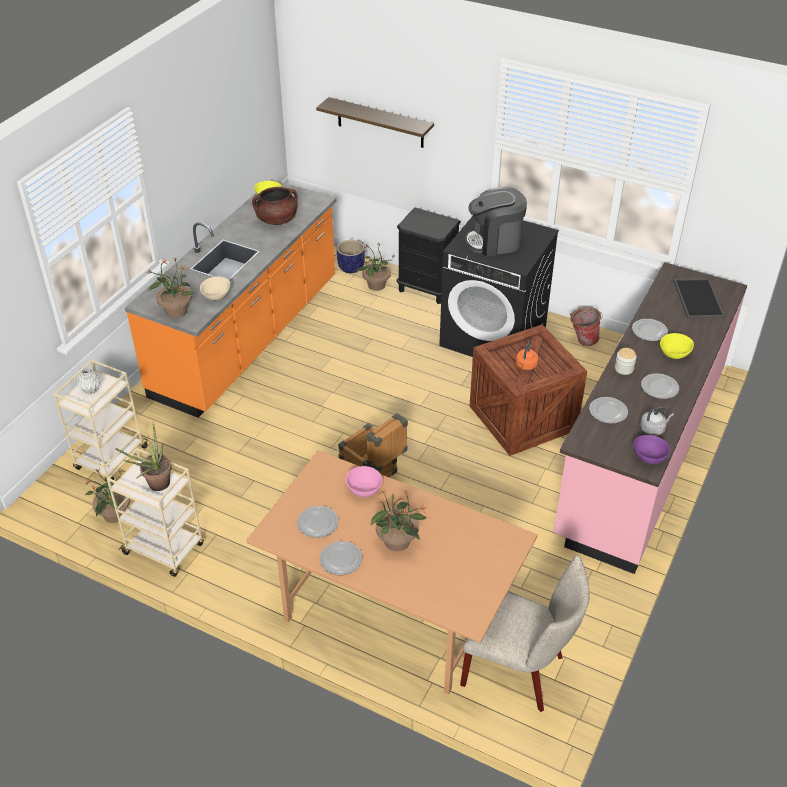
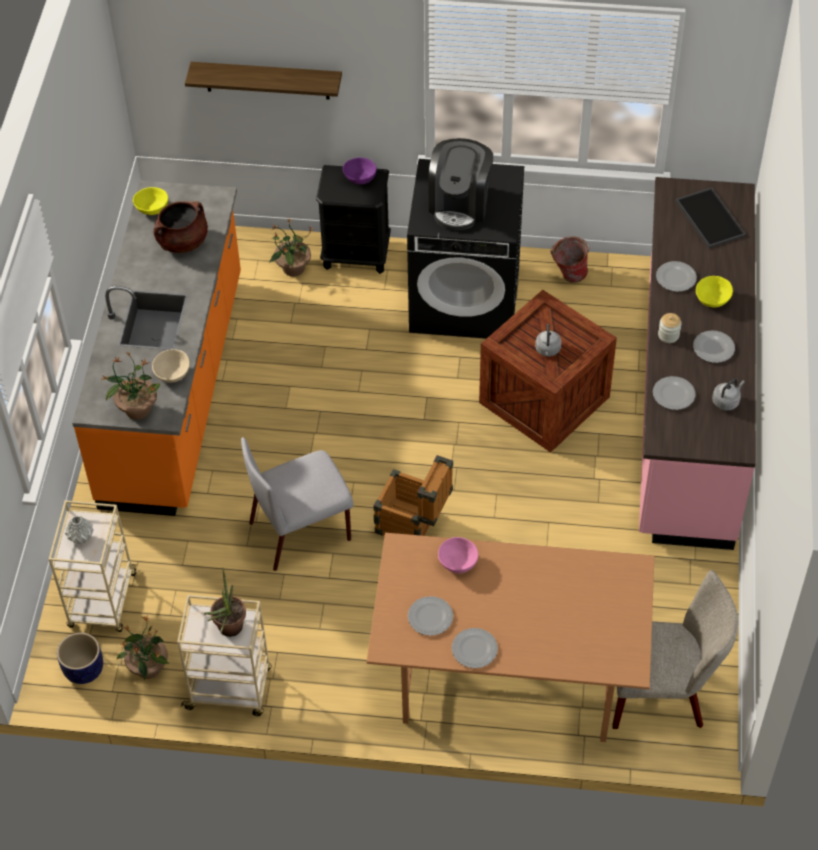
camera: 20 degrees left, 10 degrees up
planter [337,240,365,273] -> planter moved to [57,633,103,684]
potted plant [371,489,427,551] -> none
coffee machine [465,187,527,256] -> coffee machine turned 45 degrees counterclockwise [428,138,493,230]
orange kettle [516,341,539,370] -> grey kettle [535,324,562,357]
purple bowl [633,435,670,464] -> purple bowl moved to [343,158,377,184]
none -> grey chair [241,437,353,571]

